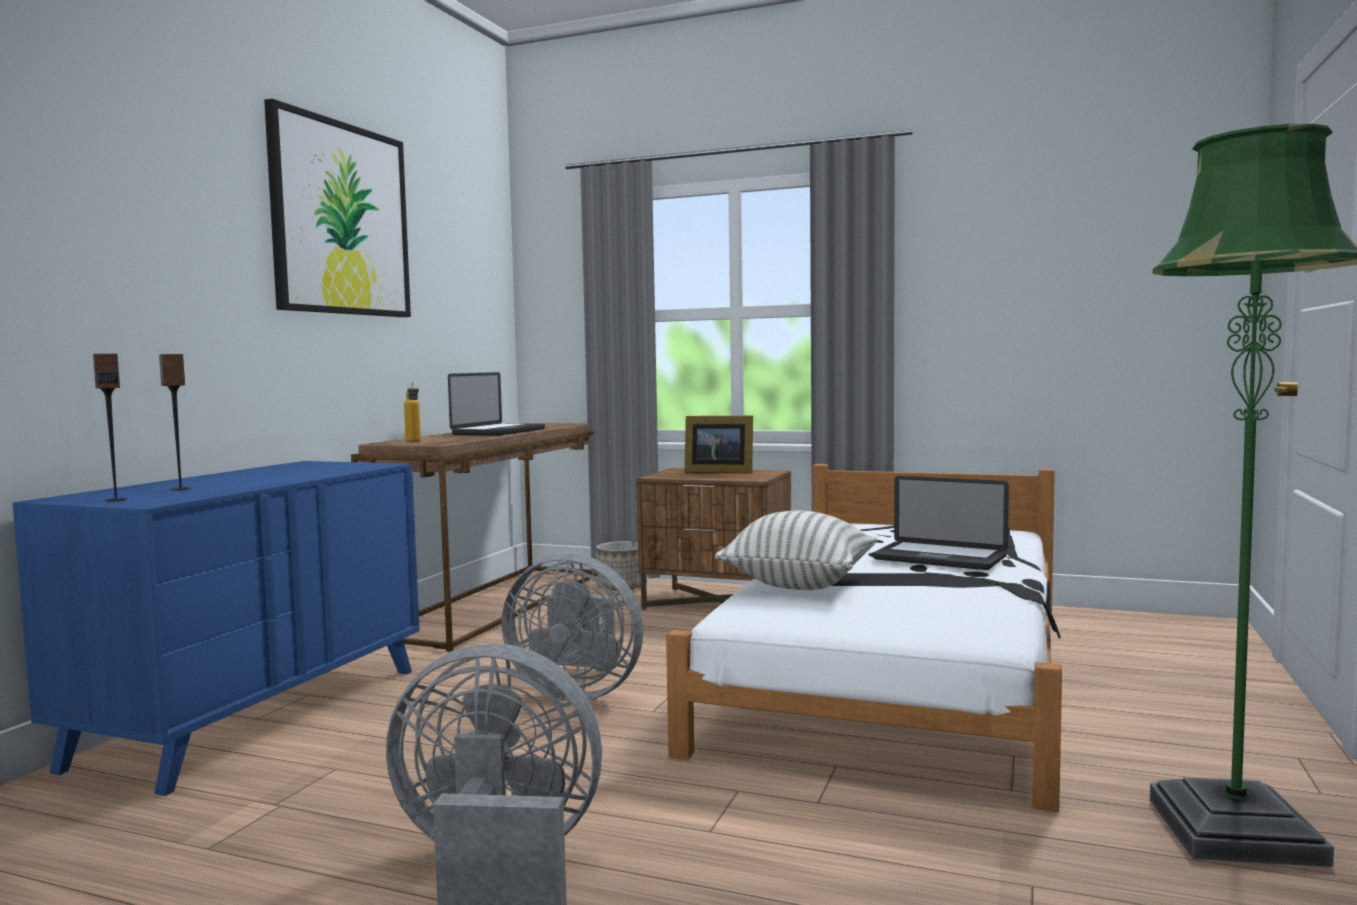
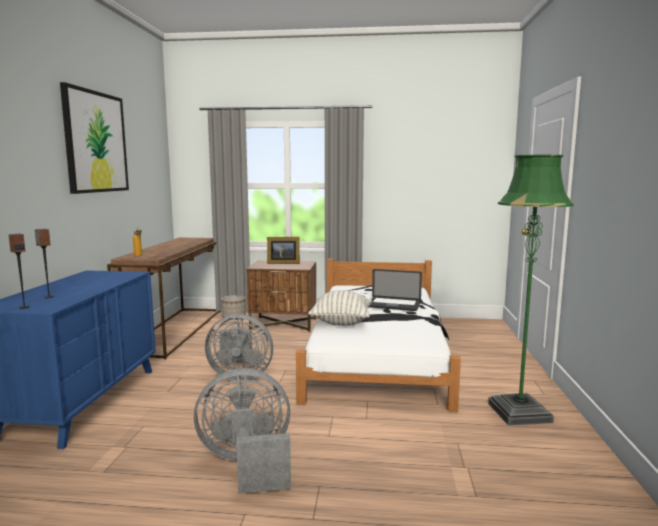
camera: 15 degrees left, 5 degrees up
laptop [448,372,545,436] -> none

